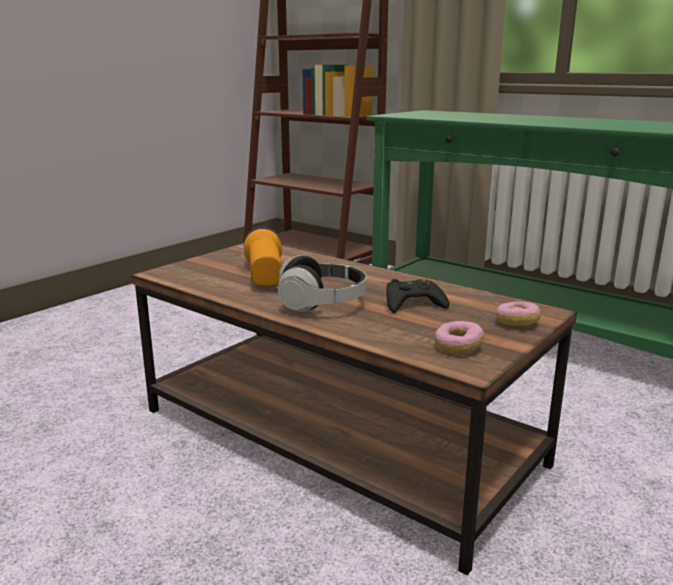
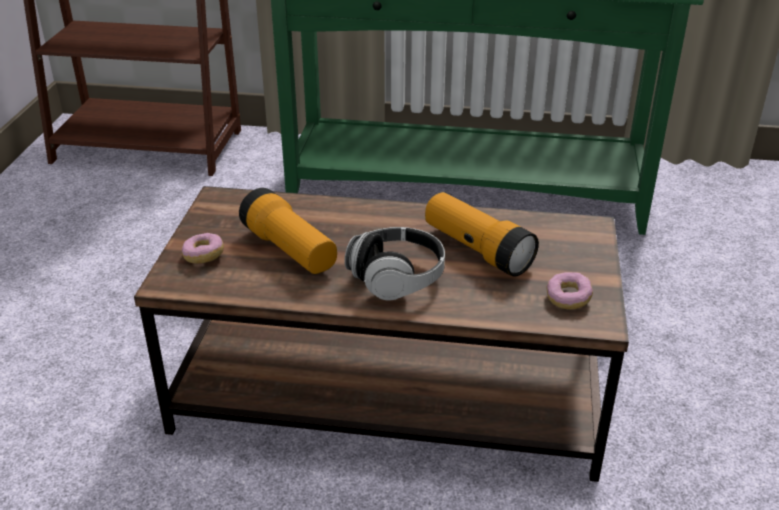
camera: 30 degrees left, 15 degrees up
black game controller [386,279,450,313] -> flashlight [425,192,539,277]
donut [496,301,541,326] -> donut moved to [182,233,224,264]

